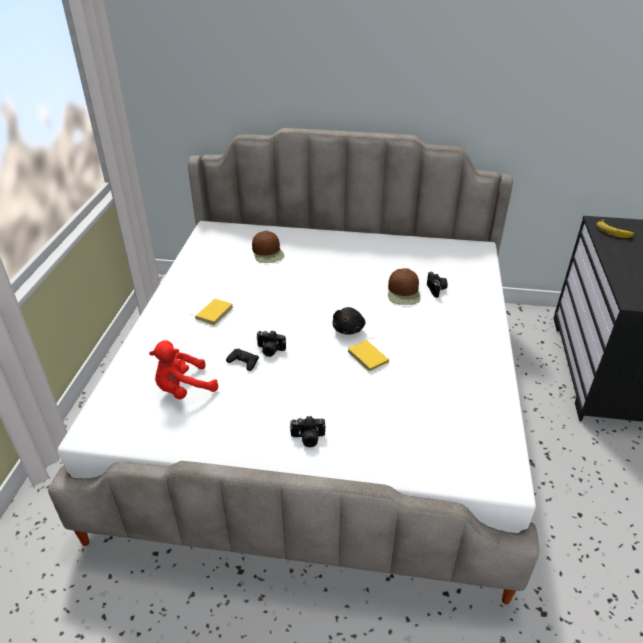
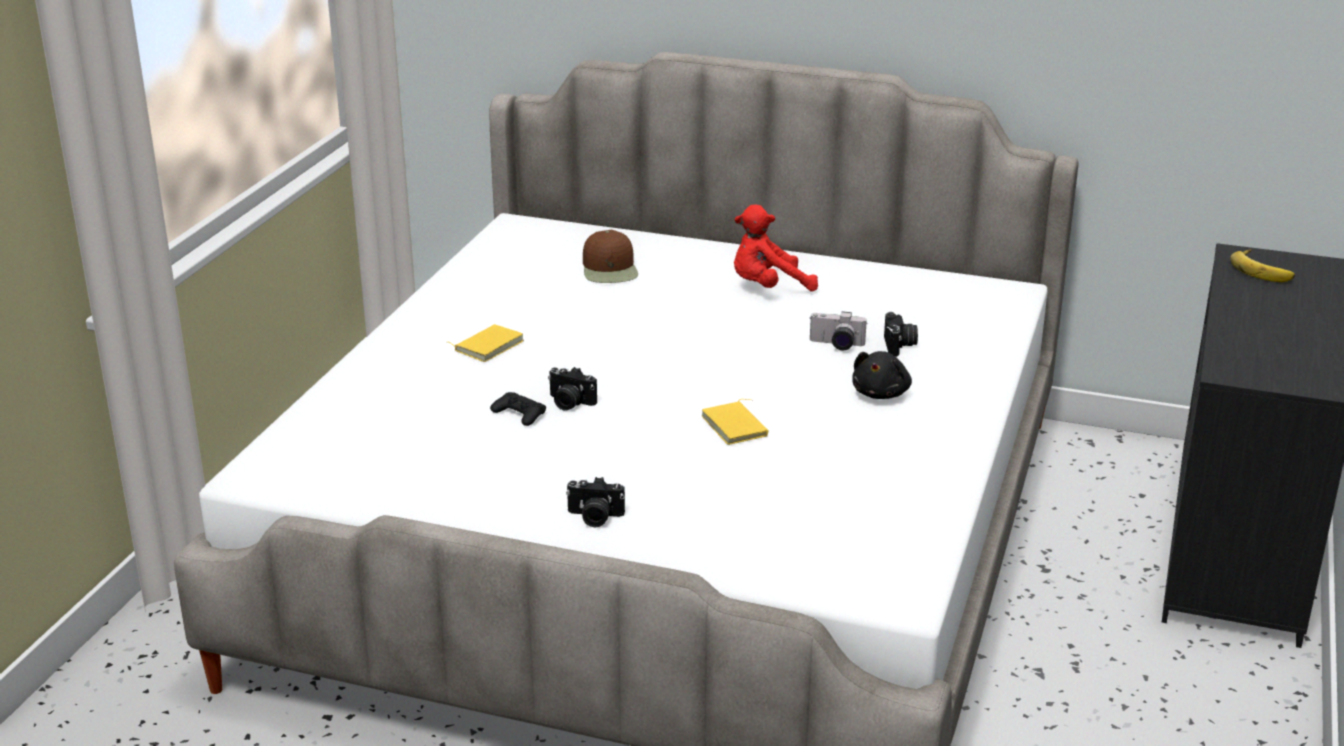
camera: 10 degrees right, 10 degrees down
red plush toy [149,340,218,399] -> red plush toy moved to [734,204,818,292]
black plush toy [333,307,365,335] -> black plush toy moved to [852,351,912,399]
brown cap [388,268,420,305] -> camera [810,311,867,350]

